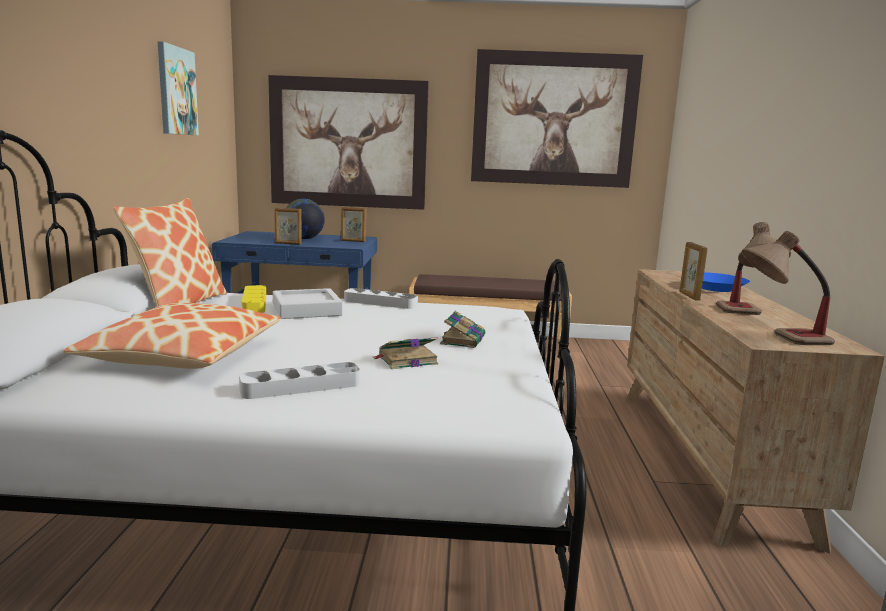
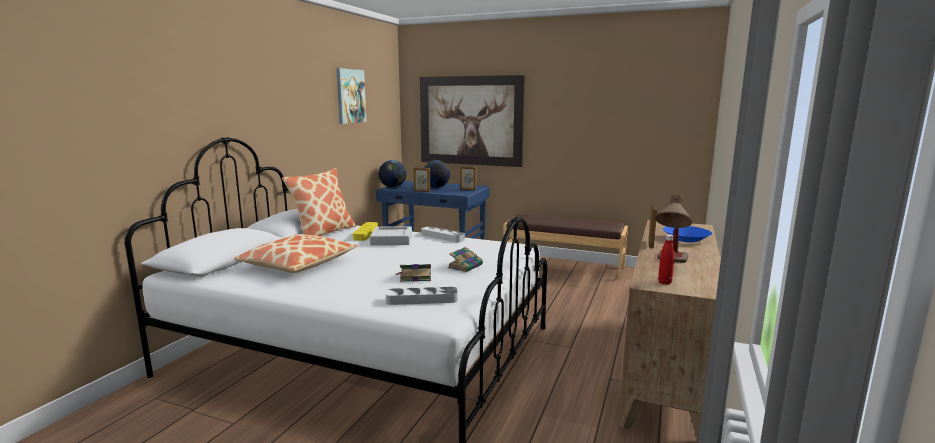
camera: 20 degrees right, 0 degrees up
grey tray [239,362,360,399] -> grey tray moved to [386,287,458,305]
picture [471,49,643,188] -> none
table lamp [742,231,835,345] -> red bottle [658,234,675,284]
none -> globe [379,160,406,188]

